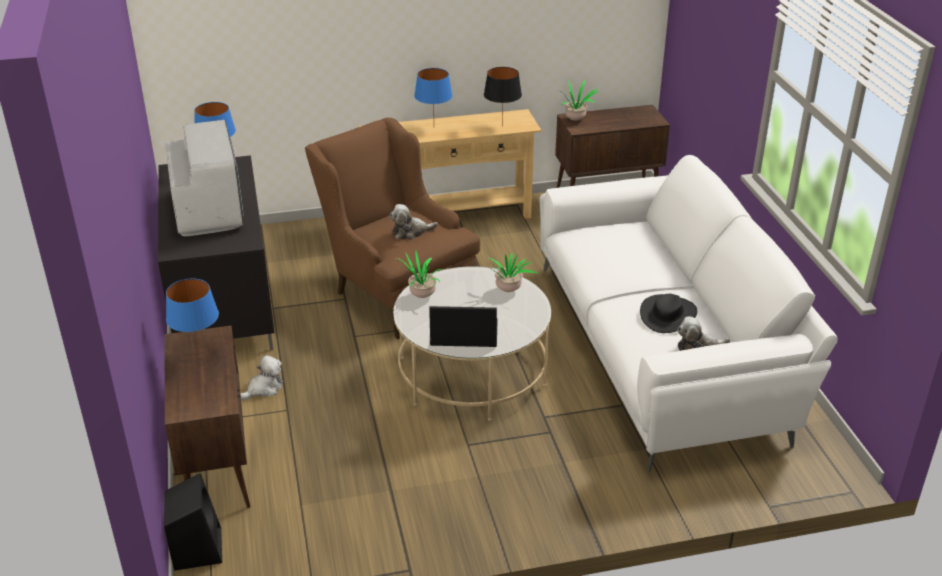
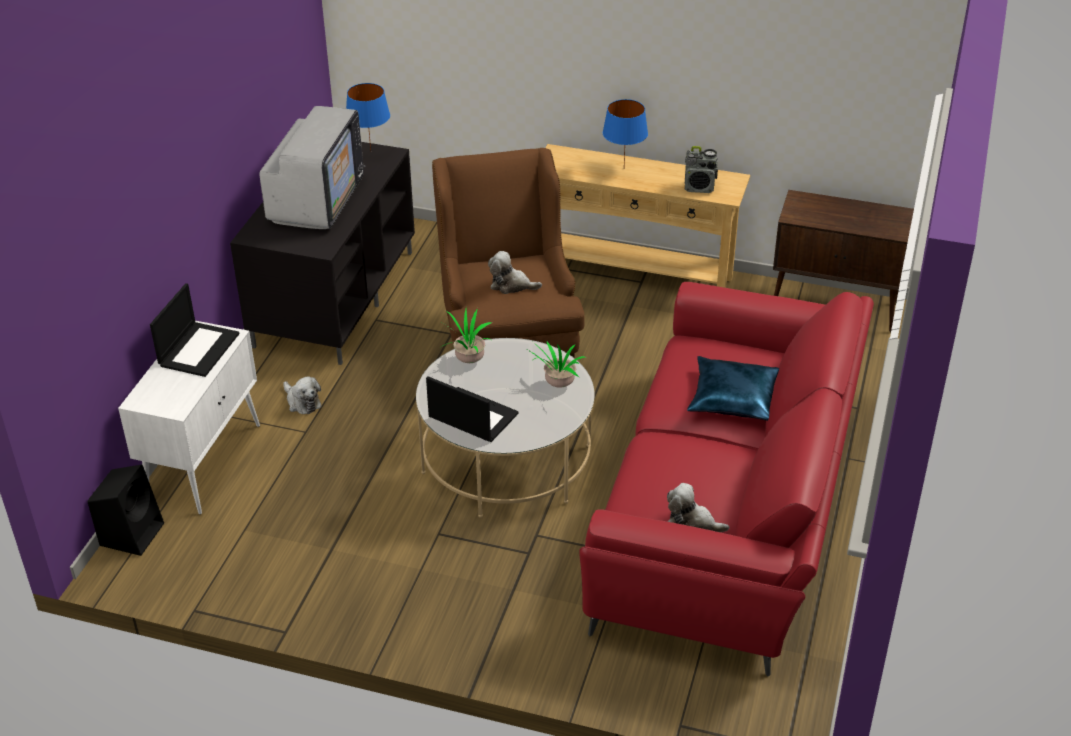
camera: 30 degrees right, 5 degrees up
brown cabinet [165,326,250,508] -> white cabinet [118,321,260,515]
blue table lamp [166,279,219,353] -> laptop [150,283,239,377]
plush toy [241,355,283,400] -> plush toy turned 60 degrees clockwise [283,376,322,414]
black table lamp [484,67,522,122] -> radio [685,146,718,193]
white sofa [539,155,838,472] -> red sofa [579,282,874,677]
potted plant [559,80,599,121] -> none
black hat [640,294,698,333] -> none
none -> blue pillow [687,356,779,421]

